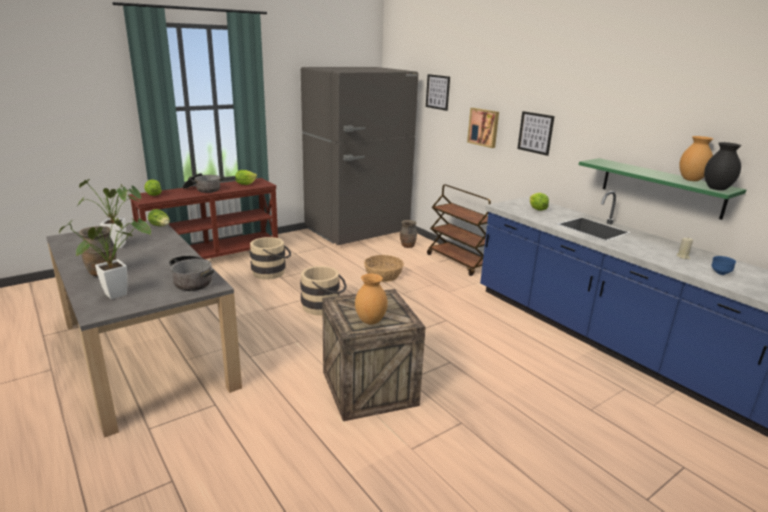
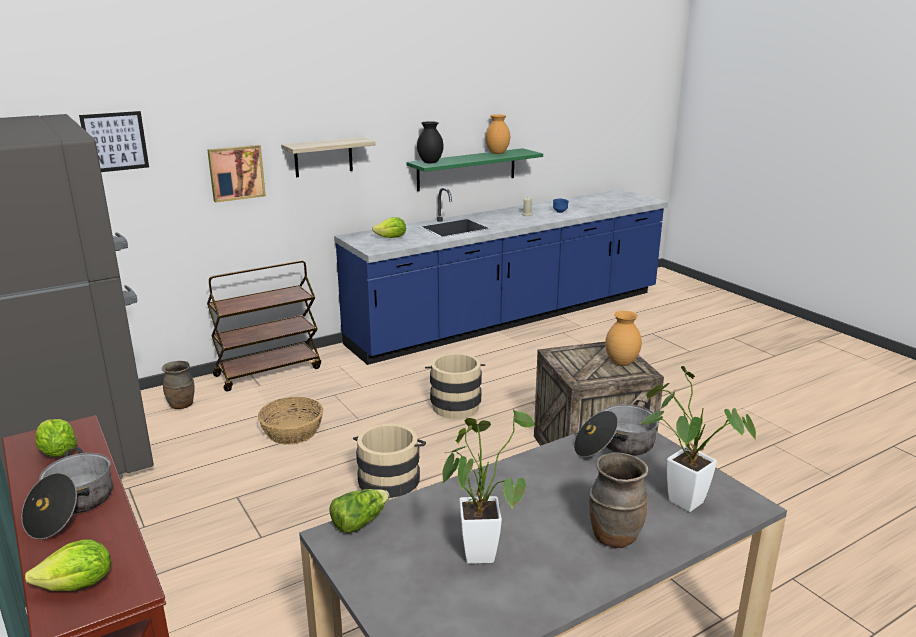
camera: 85 degrees left, 0 degrees up
beige bucket [250,237,291,279] -> beige bucket moved to [425,353,485,419]
picture [517,111,555,156] -> shelf [281,137,376,177]
black vase [704,142,742,190] -> black vase moved to [417,121,444,163]

